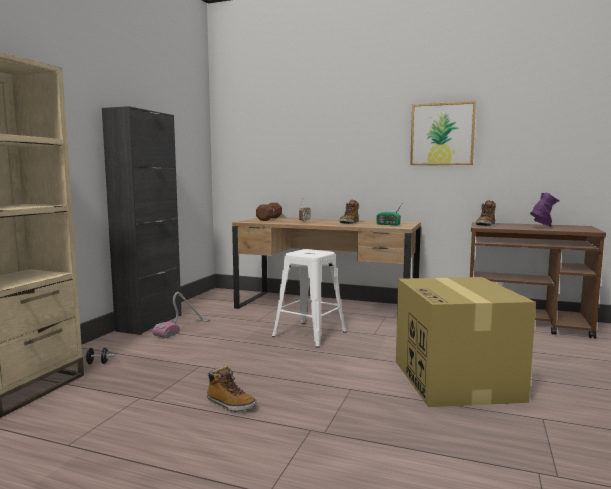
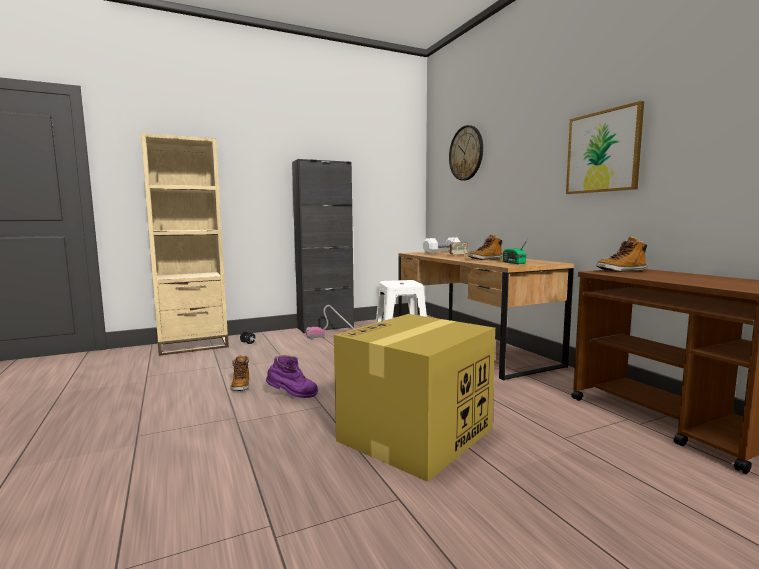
camera: 45 degrees right, 0 degrees up
brown dumbbell [256,203,282,221] -> white dumbbell [423,237,460,254]
purple boot [530,193,560,227] -> purple boot moved to [266,355,318,398]
none -> wall clock [449,125,483,180]

